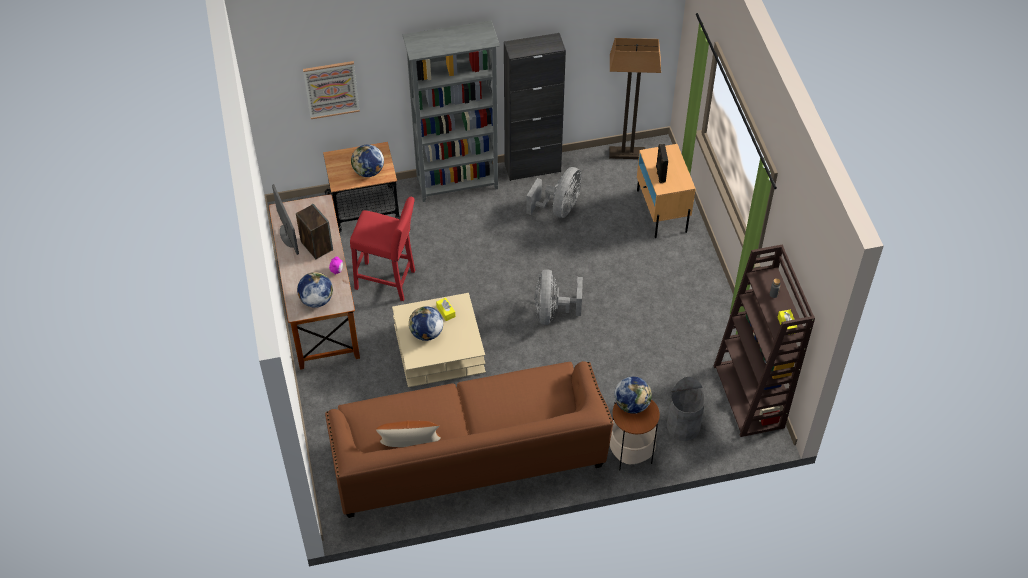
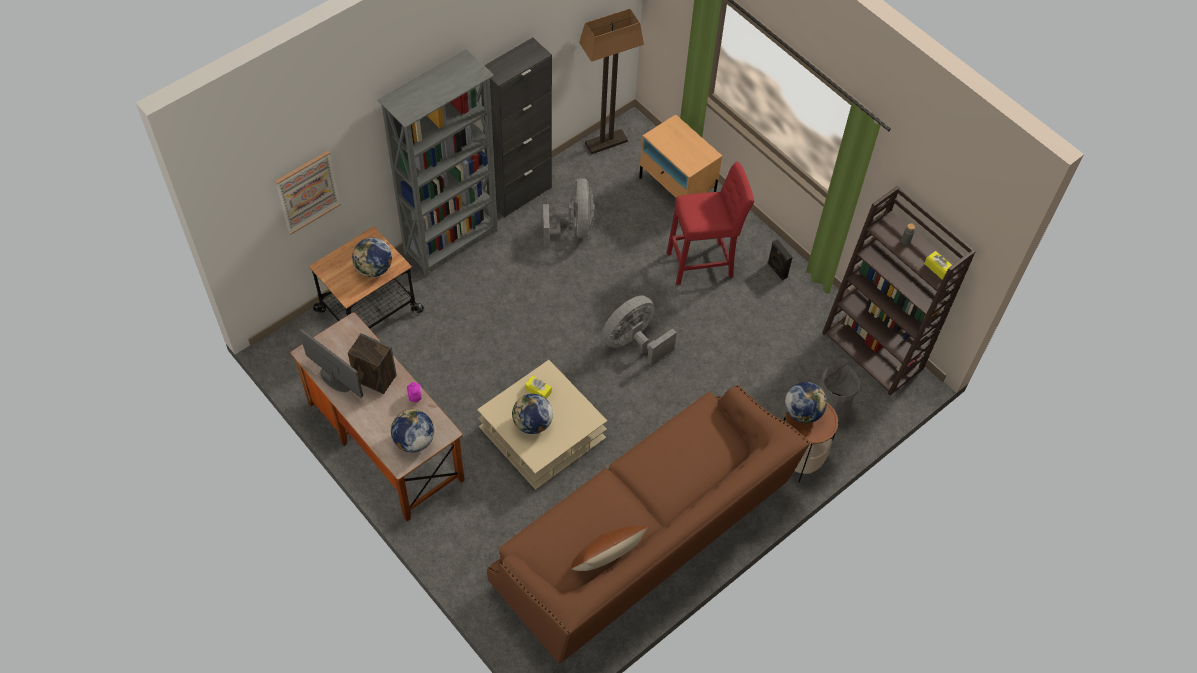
camera: 30 degrees left, 5 degrees up
red stool [350,197,415,301] -> red stool moved to [667,162,754,285]
grey fan [534,269,583,325] -> grey fan turned 75 degrees clockwise [602,296,677,366]
black speaker [656,144,668,183] -> black speaker moved to [768,239,793,281]

